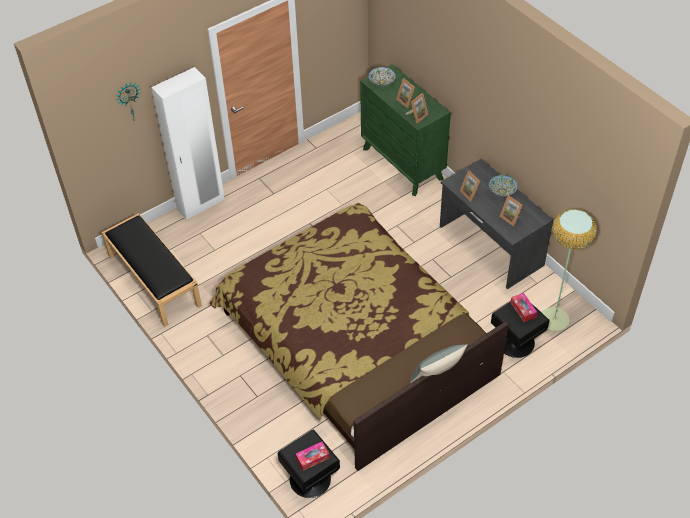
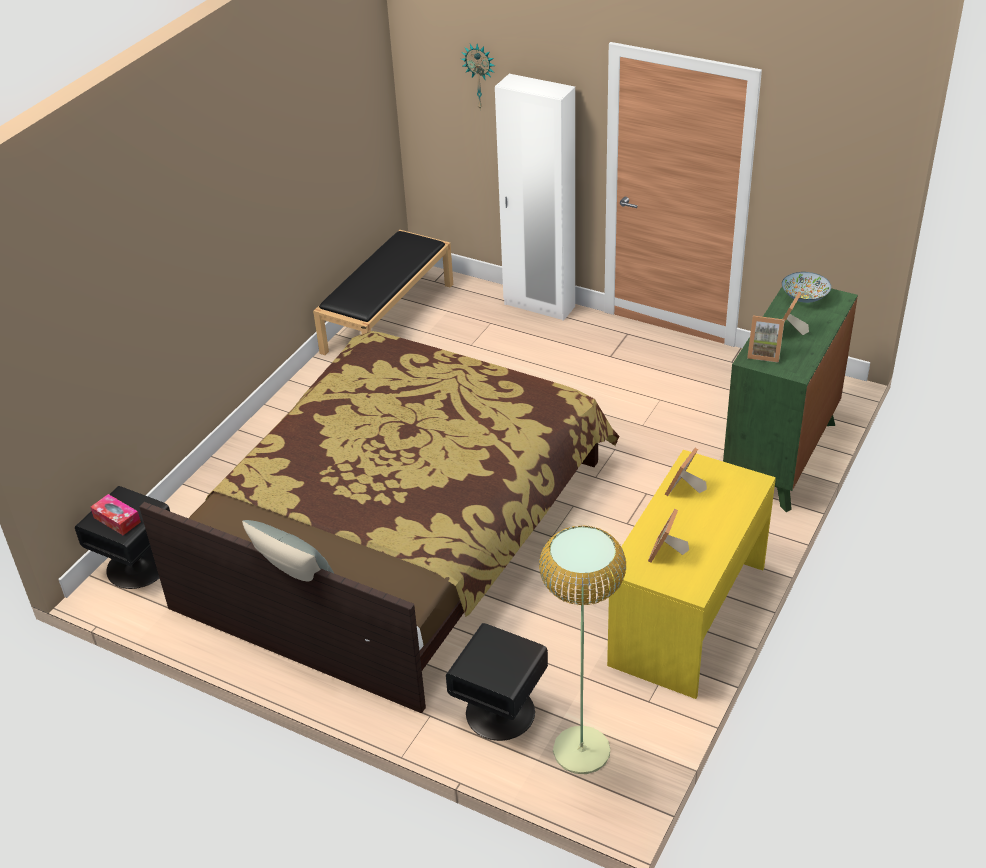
camera: 65 degrees right, 10 degrees down
grey desk [440,159,553,289] -> yellow desk [605,450,776,699]
bowl [488,175,518,197] -> none
tissue box [511,293,537,322] -> none

